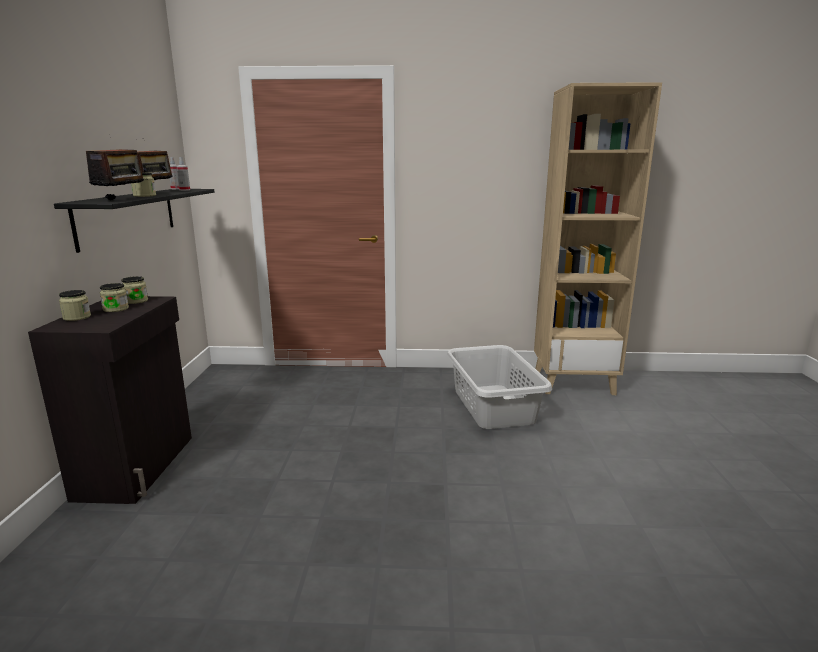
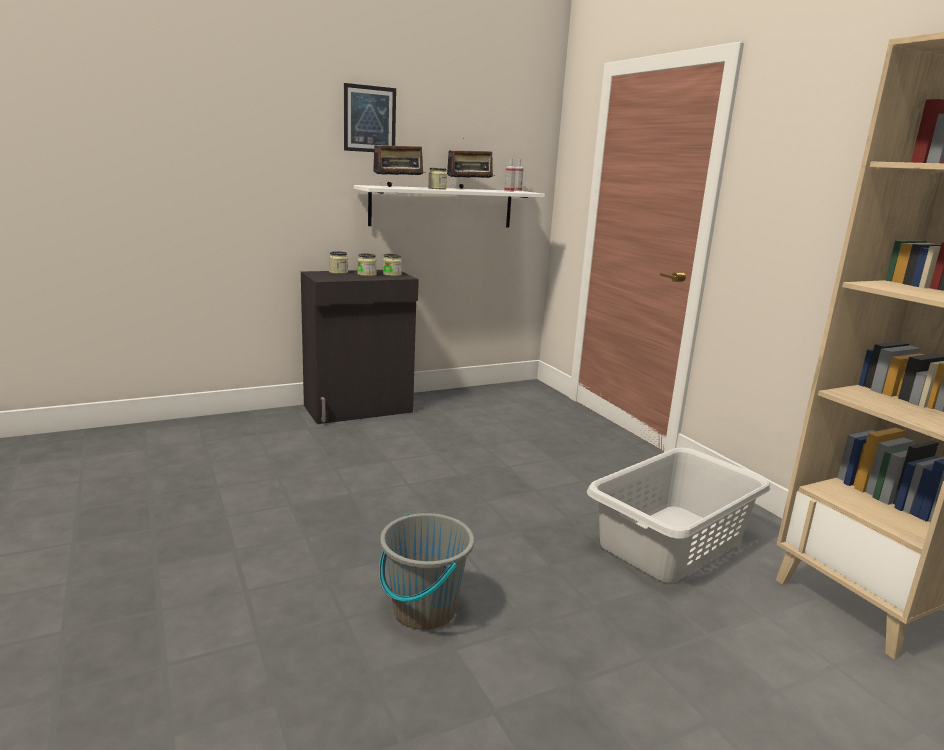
camera: 60 degrees right, 0 degrees up
black shelf [54,189,214,253] -> white shelf [354,185,545,227]
none -> picture [344,83,396,152]
none -> grey bucket [379,513,474,630]

